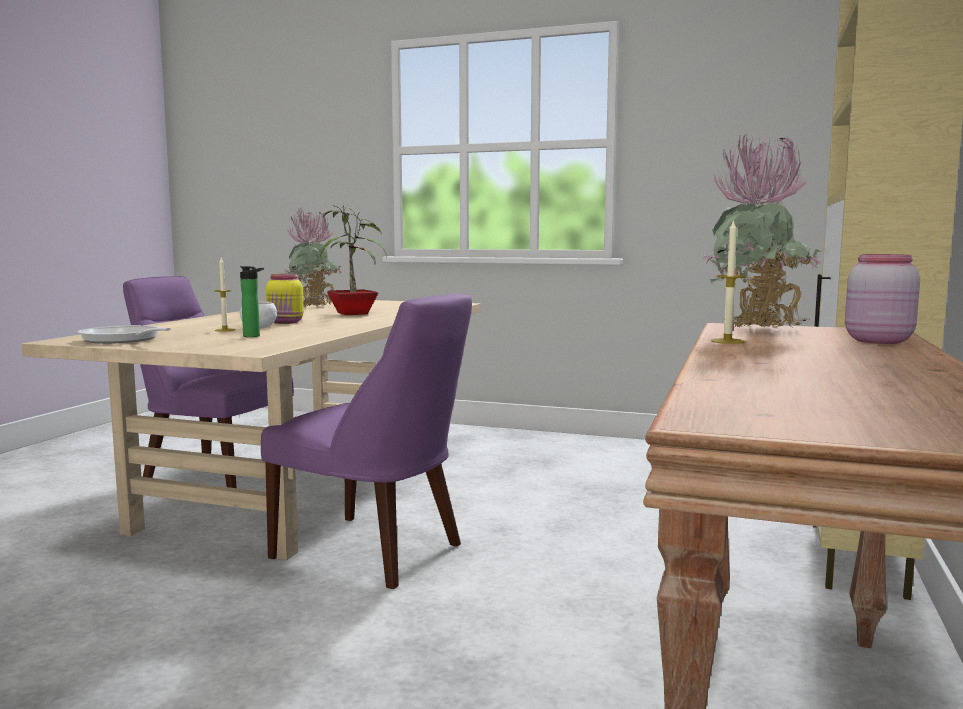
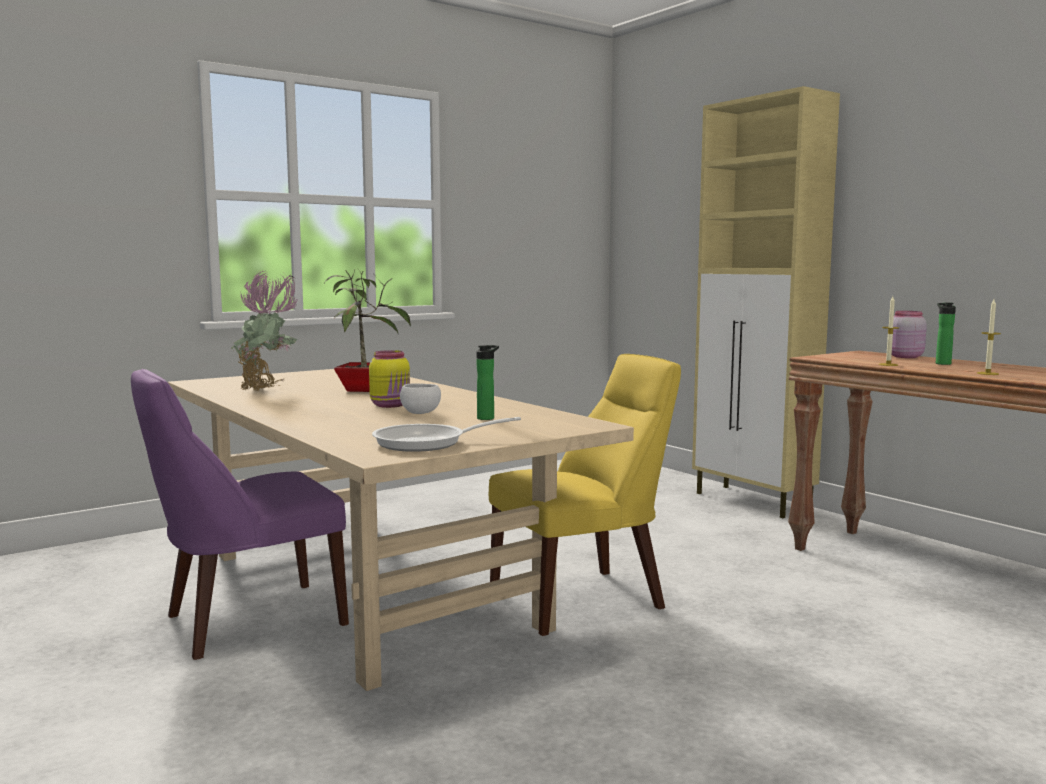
camera: 55 degrees left, 0 degrees up
candle [214,258,235,332] -> candle moved to [977,299,1001,375]
purple chair [261,293,472,589] -> yellow chair [489,354,681,636]
potted plant [702,133,821,328] -> none
none -> bottle [936,303,956,365]

